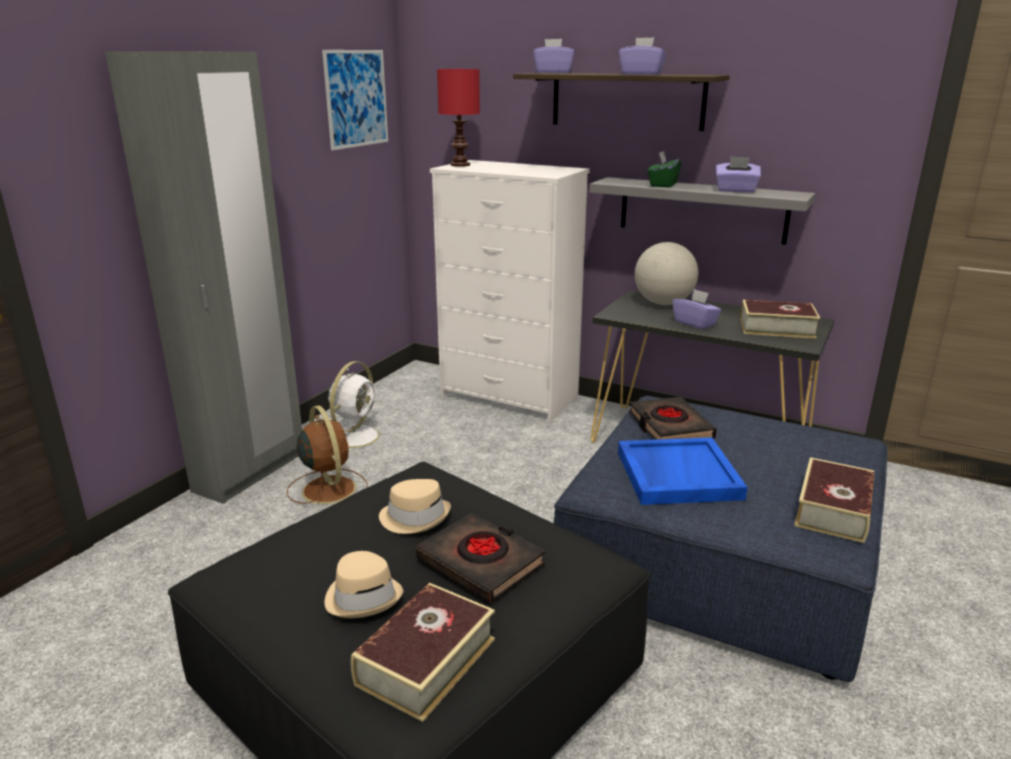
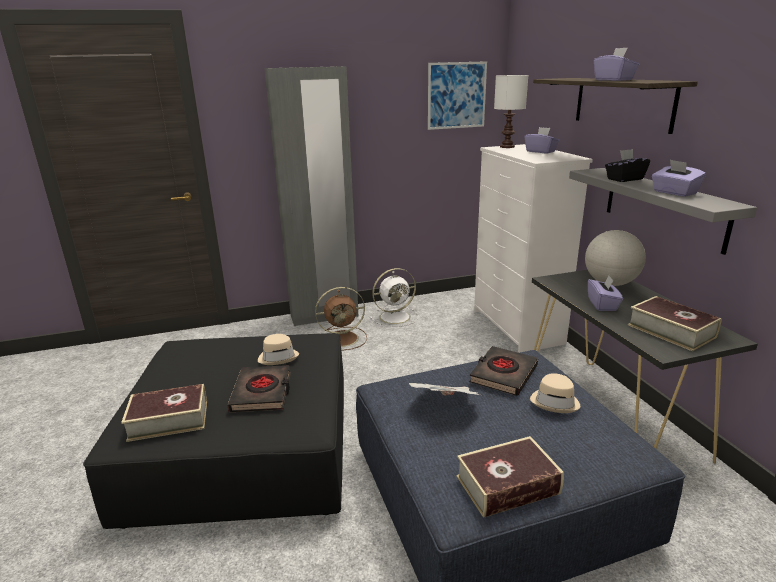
camera: 45 degrees right, 0 degrees up
brown fan [287,405,368,504] -> brown fan turned 60 degrees clockwise [315,287,367,351]
beige hat [324,551,403,618] -> beige hat moved to [530,373,580,413]
red table lamp [437,69,480,167] -> white table lamp [494,75,528,148]
purple tissue box [533,39,574,73] -> purple tissue box moved to [525,127,559,153]
blue tray [618,437,748,505] -> newspaper [409,383,480,396]
green tissue box [648,151,681,187] -> black tissue box [605,149,650,182]

